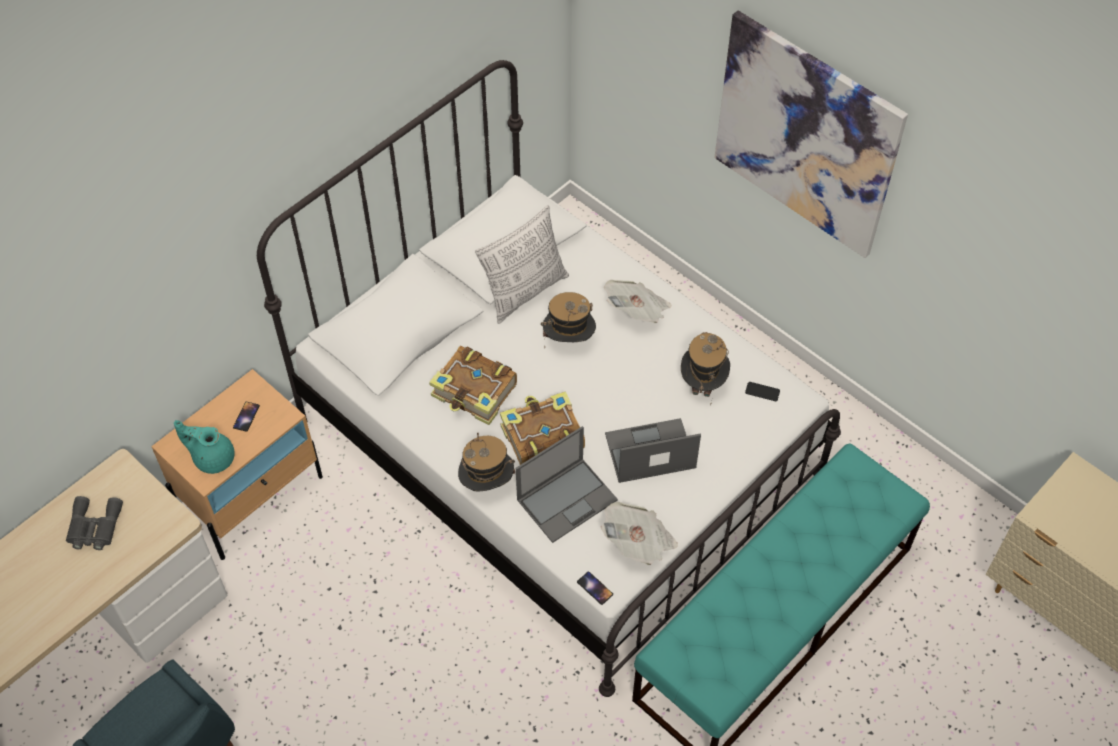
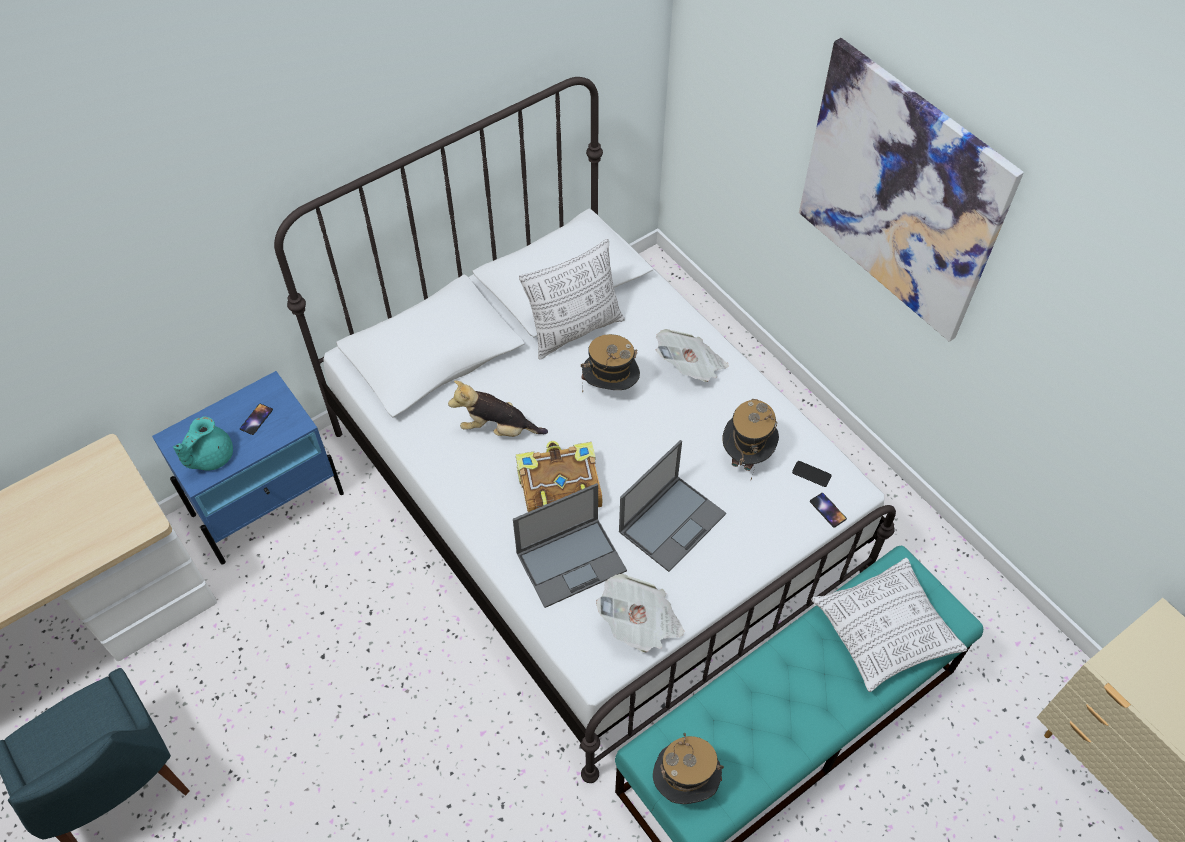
camera: 10 degrees right, 0 degrees up
grey binoculars [66,496,123,550] -> none
beige nightstand [151,369,323,560] -> blue nightstand [152,371,344,565]
turquoise teapot [174,420,235,474] -> turquoise teapot turned 90 degrees counterclockwise [173,416,233,470]
book [429,346,517,425] -> plush toy [448,381,548,437]
hat [458,433,515,491] -> hat moved to [653,733,724,804]
phone [577,572,613,605] -> phone moved to [810,493,847,528]
laptop [605,418,701,483] -> laptop turned 135 degrees clockwise [619,440,726,572]
none -> pillow [811,558,968,692]

